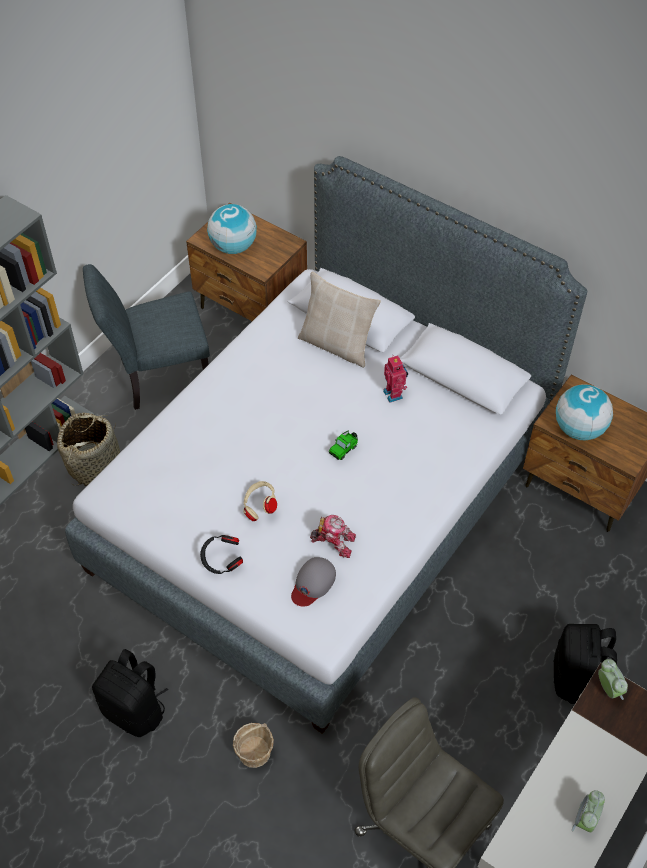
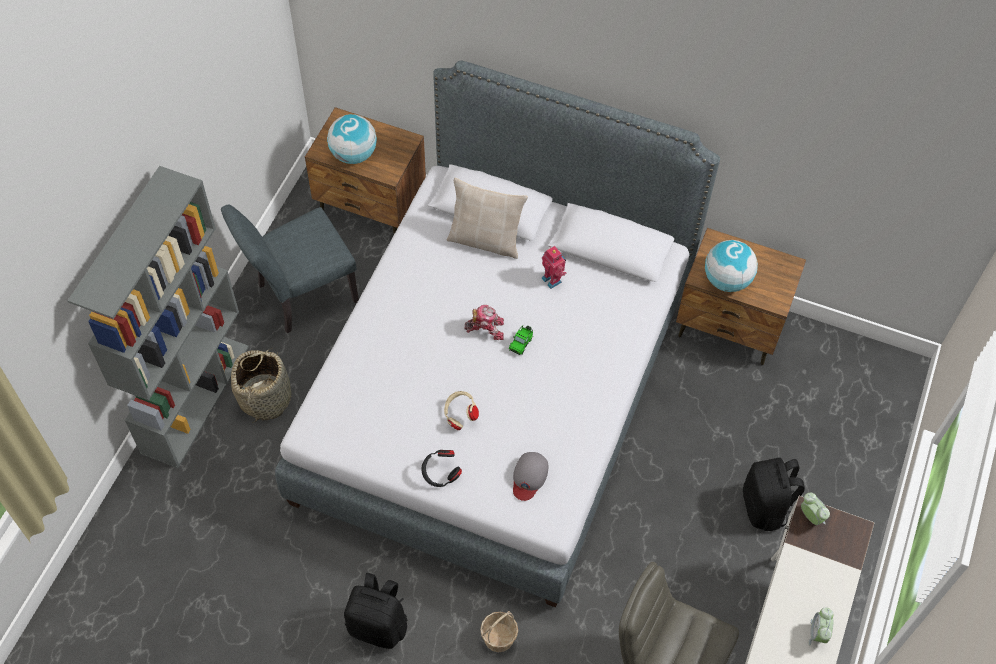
camera: 15 degrees left, 5 degrees up
toy robot [310,515,356,558] -> toy robot moved to [465,305,504,340]

